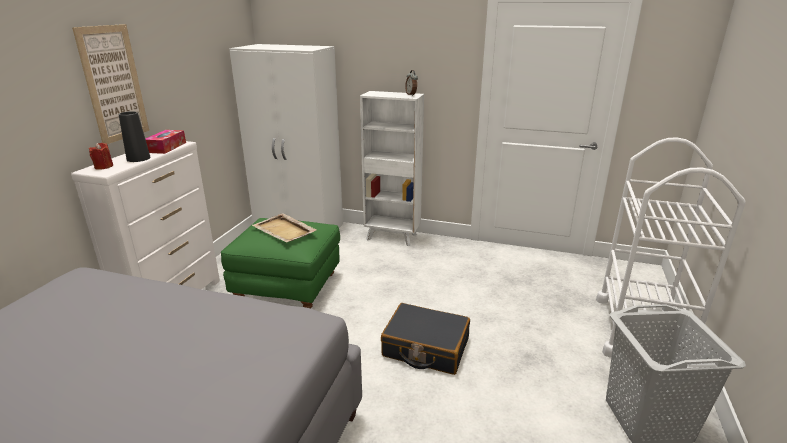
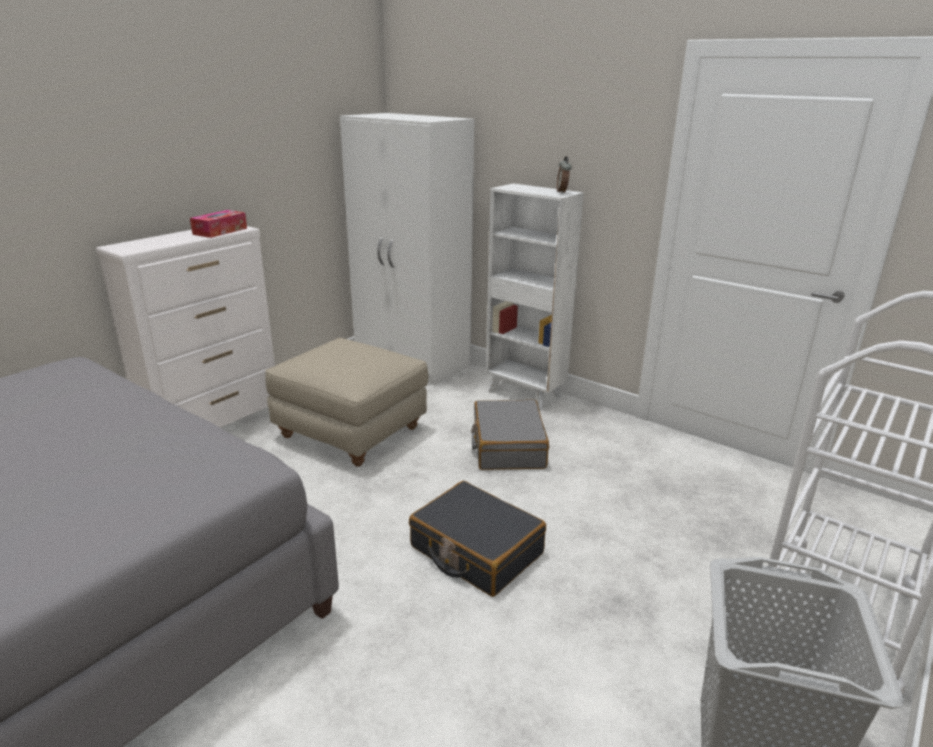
camera: 20 degrees right, 0 degrees up
picture [72,24,149,144] -> none
red candle [89,143,113,170] -> none
black vase [119,111,150,162] -> none
green ottoman [221,218,340,308] -> beige ottoman [265,338,428,467]
beige tray [252,213,317,242] -> none
none -> grey suitcase [471,400,549,470]

